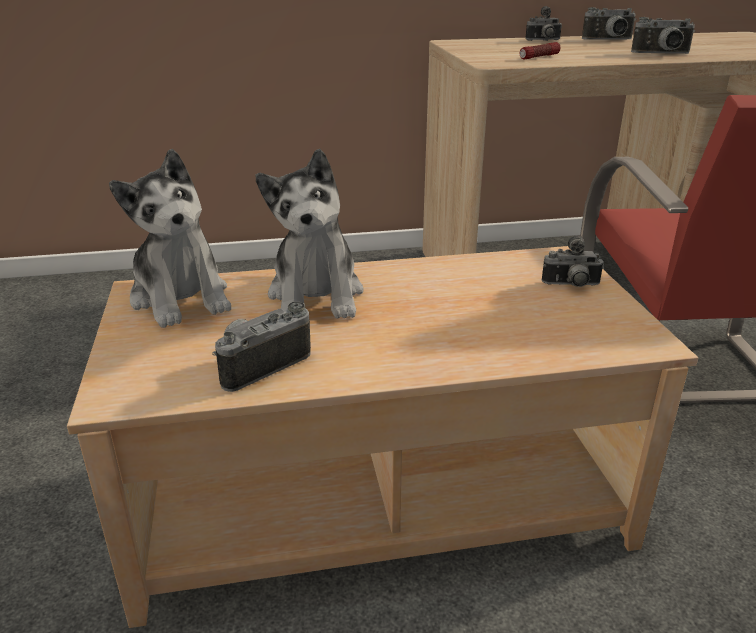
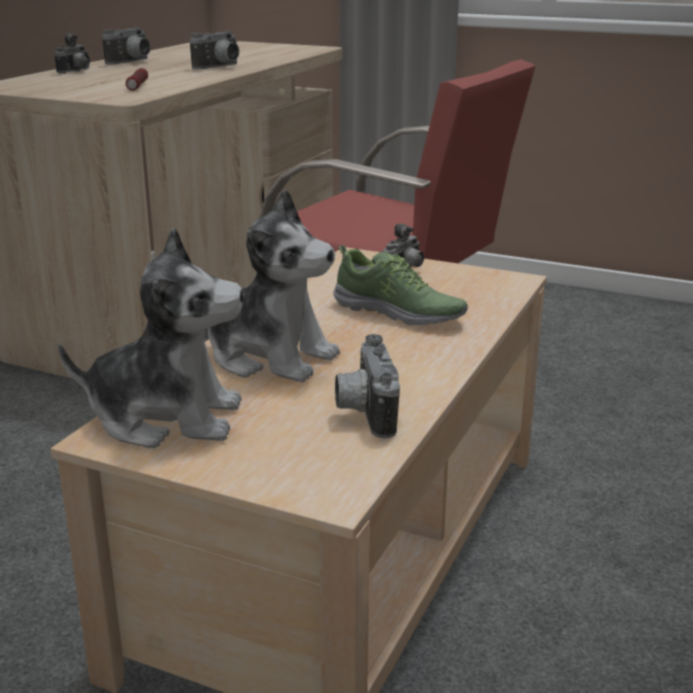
camera: 55 degrees left, 5 degrees down
none -> shoe [333,245,468,326]

